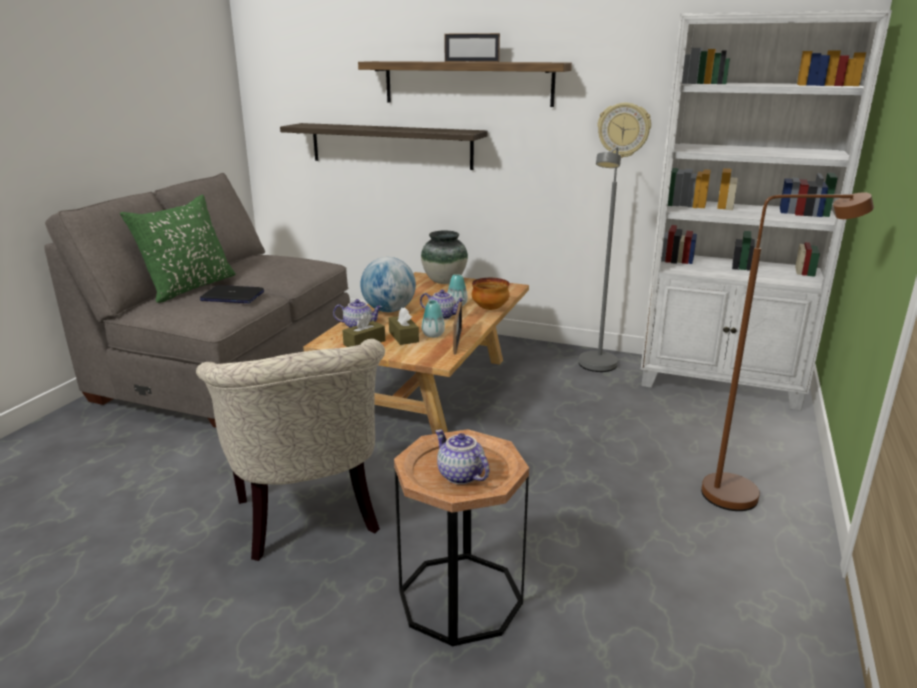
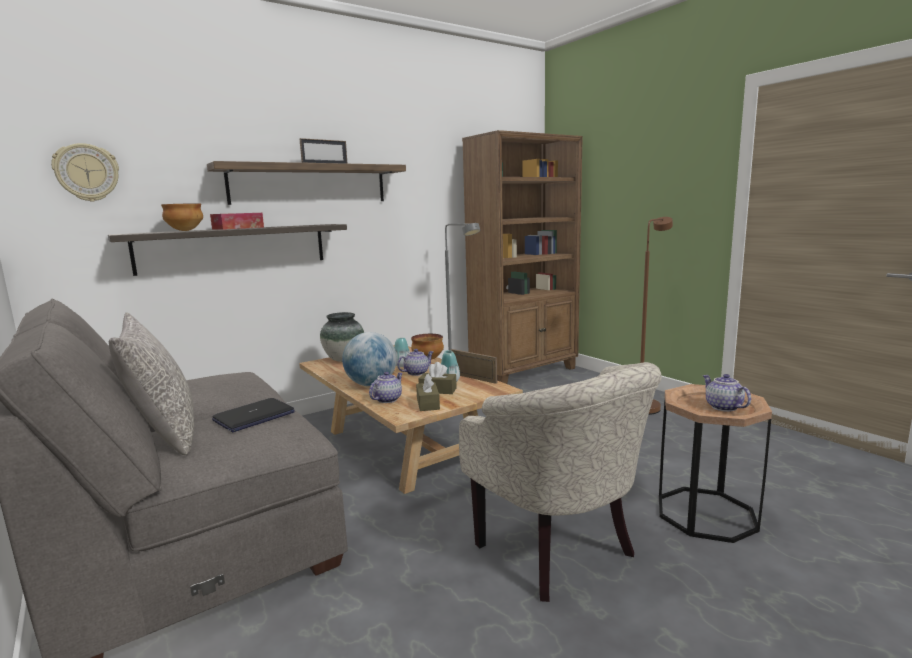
camera: 55 degrees left, 10 degrees down
green pillow [120,195,236,303] -> grey pillow [109,312,194,455]
beige armchair [196,339,385,561] -> beige armchair turned 45 degrees clockwise [459,362,662,602]
teapot [435,429,490,484] -> teapot turned 75 degrees clockwise [703,374,751,412]
wall clock [597,103,651,158] -> wall clock moved to [51,143,119,202]
white bookcase [641,10,892,411] -> brown bookcase [462,130,583,384]
none -> bowl [161,203,203,231]
none -> tissue box [210,213,264,230]

